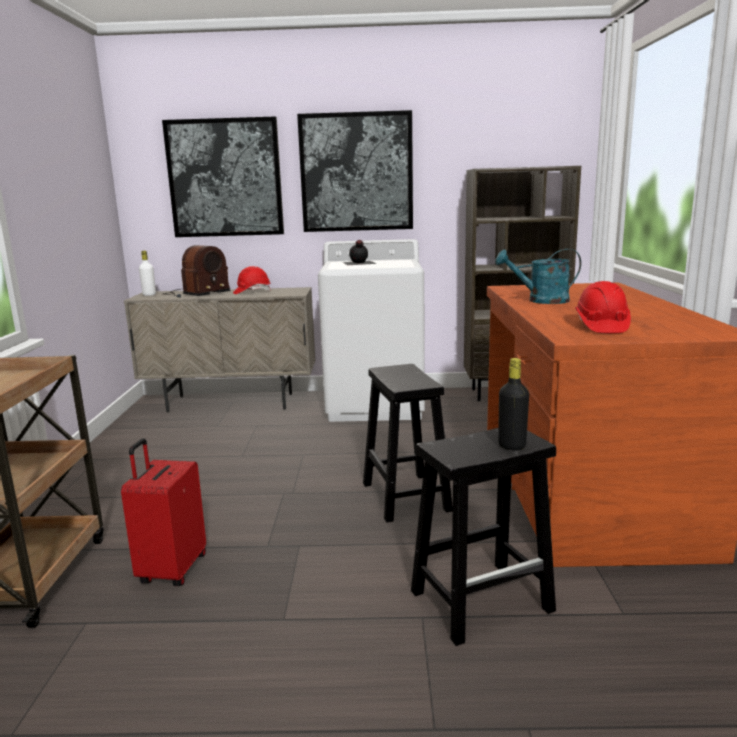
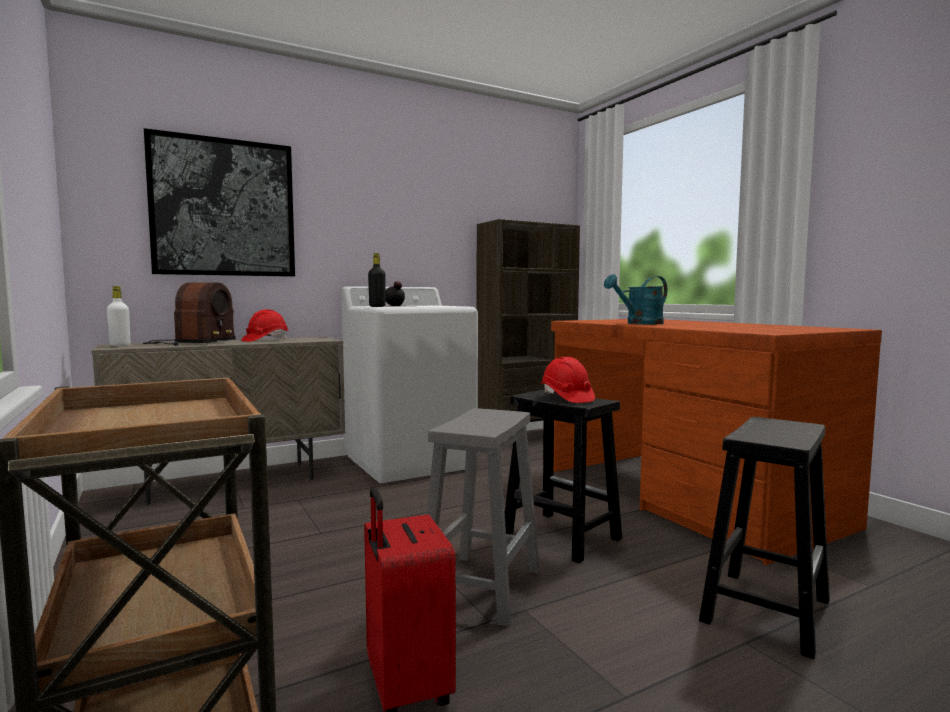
camera: 30 degrees left, 10 degrees down
picture [297,110,413,232] -> none
black bottle [498,358,529,450] -> black bottle moved to [368,253,385,307]
red hard hat [575,281,631,333] -> red hard hat moved to [541,357,595,403]
none -> grey stool [426,408,540,627]

